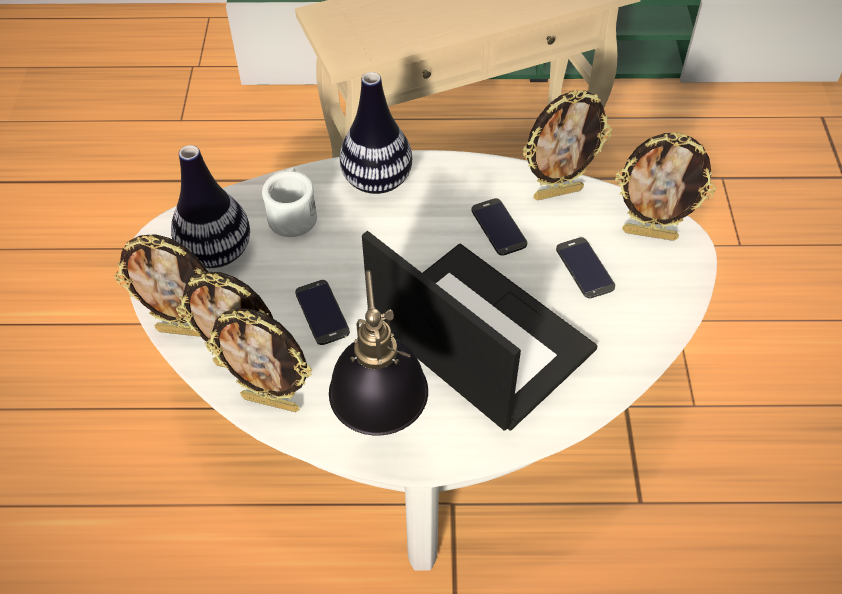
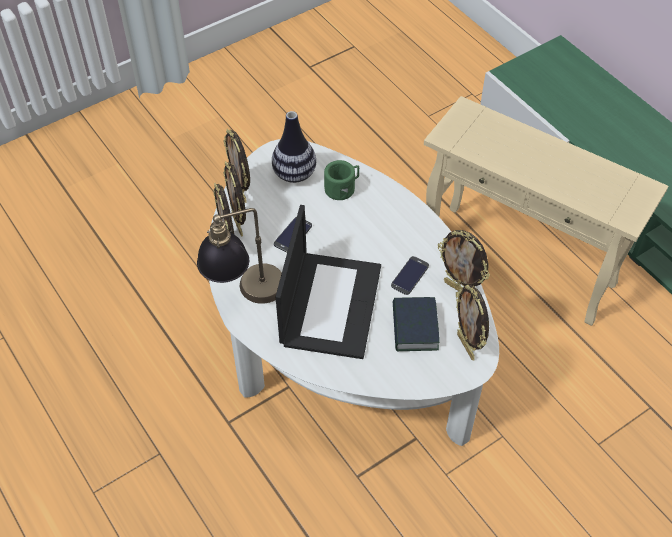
camera: 55 degrees right, 0 degrees up
white mug [262,167,317,237] -> green mug [324,160,359,200]
vase [340,72,412,194] -> none
phone [556,237,615,298] -> book [393,297,439,351]

